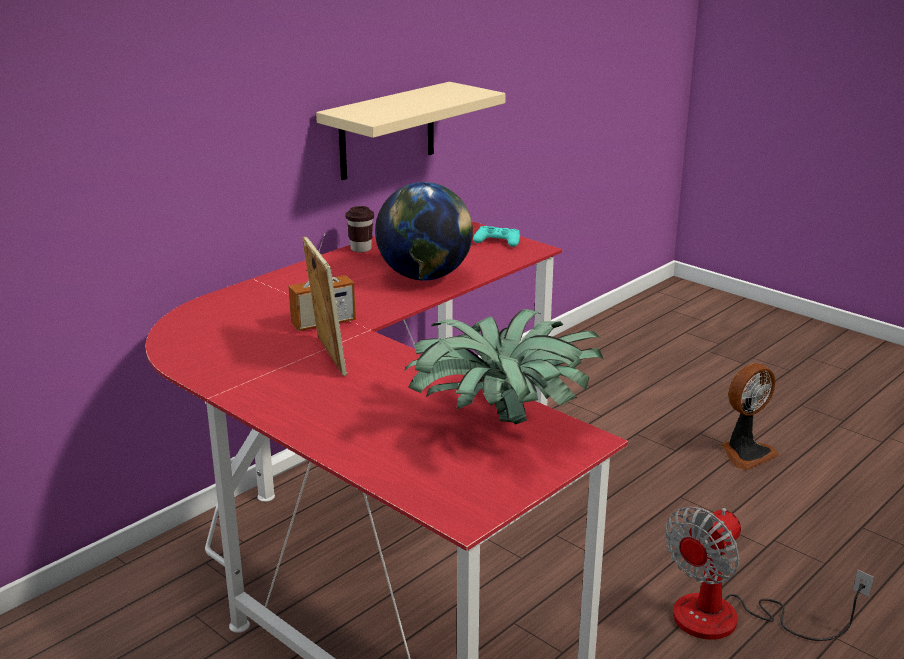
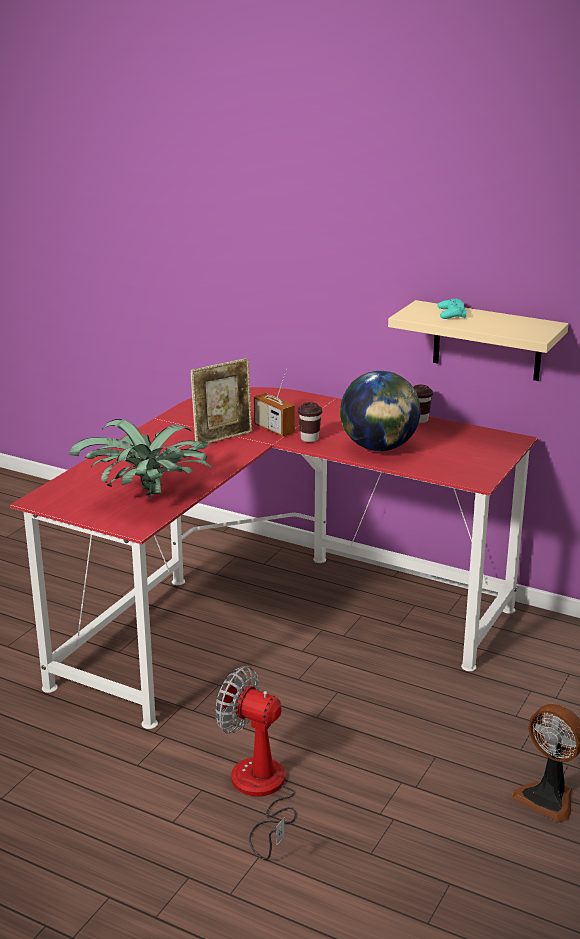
camera: 75 degrees right, 0 degrees up
turquoise game controller [473,226,520,247] -> turquoise game controller moved to [437,299,467,319]
none -> brown cup [298,402,322,442]

